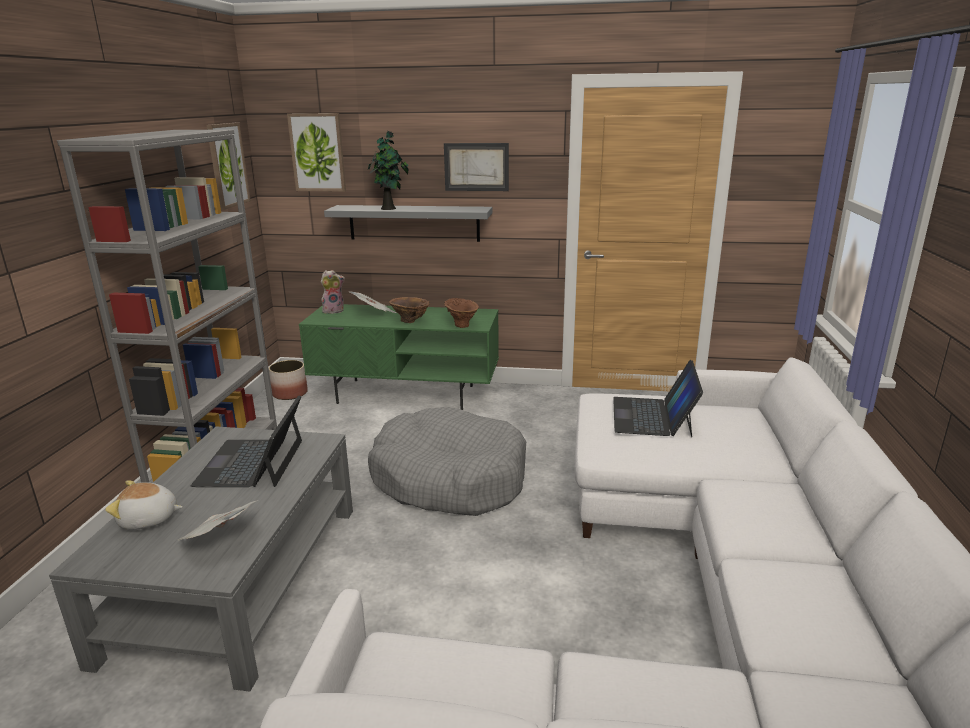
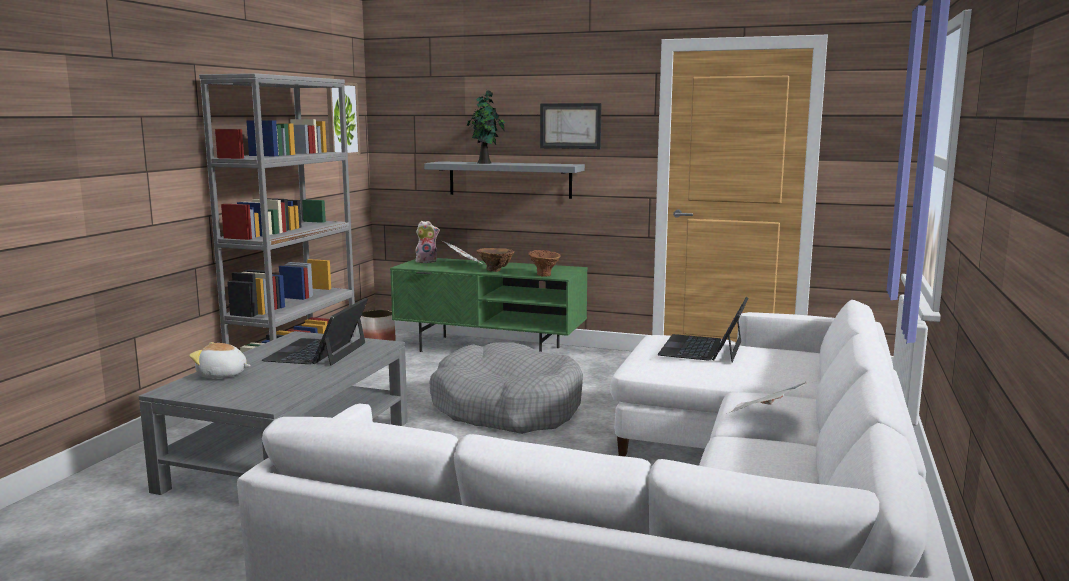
camera: 10 degrees right, 10 degrees down
newspaper [178,500,258,541] -> newspaper moved to [729,382,807,413]
picture [287,113,346,191] -> none

